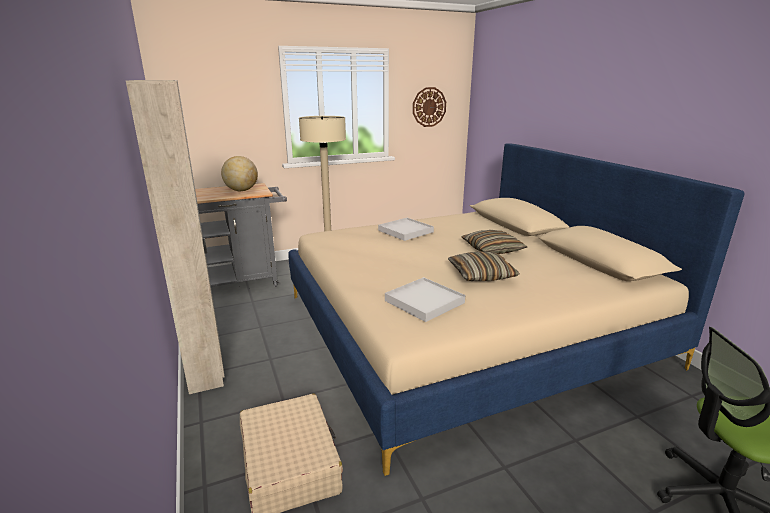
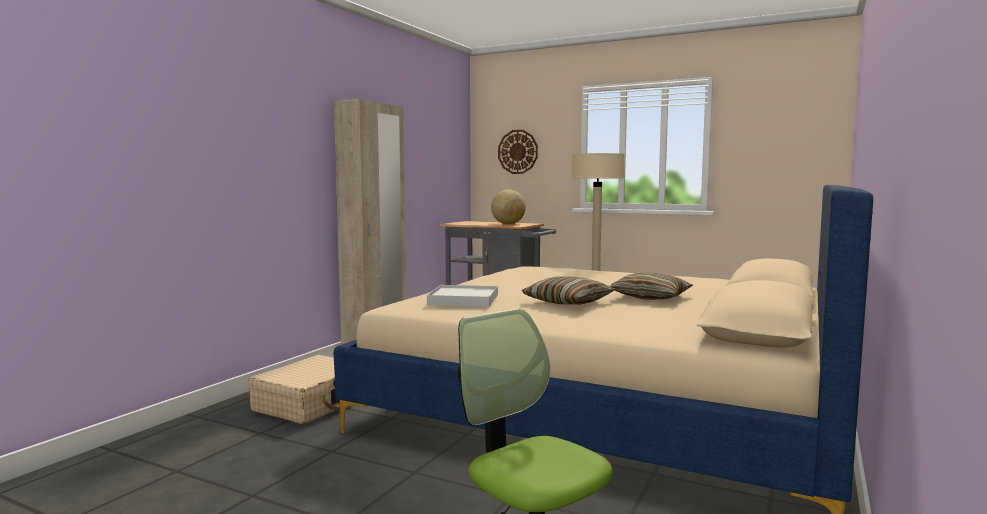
camera: 50 degrees right, 15 degrees down
white tray [378,218,434,241] -> none
wall clock [413,87,446,127] -> wall clock moved to [498,130,538,174]

